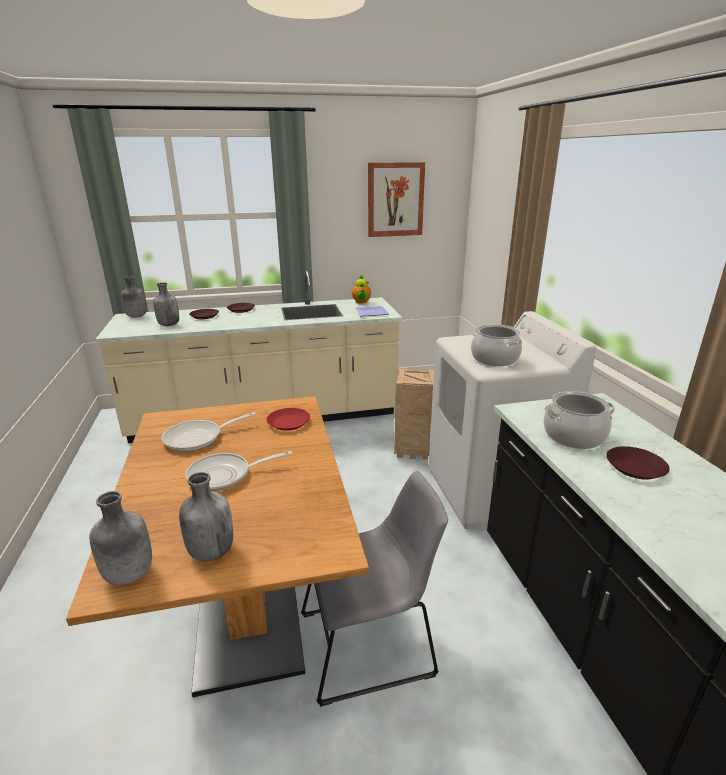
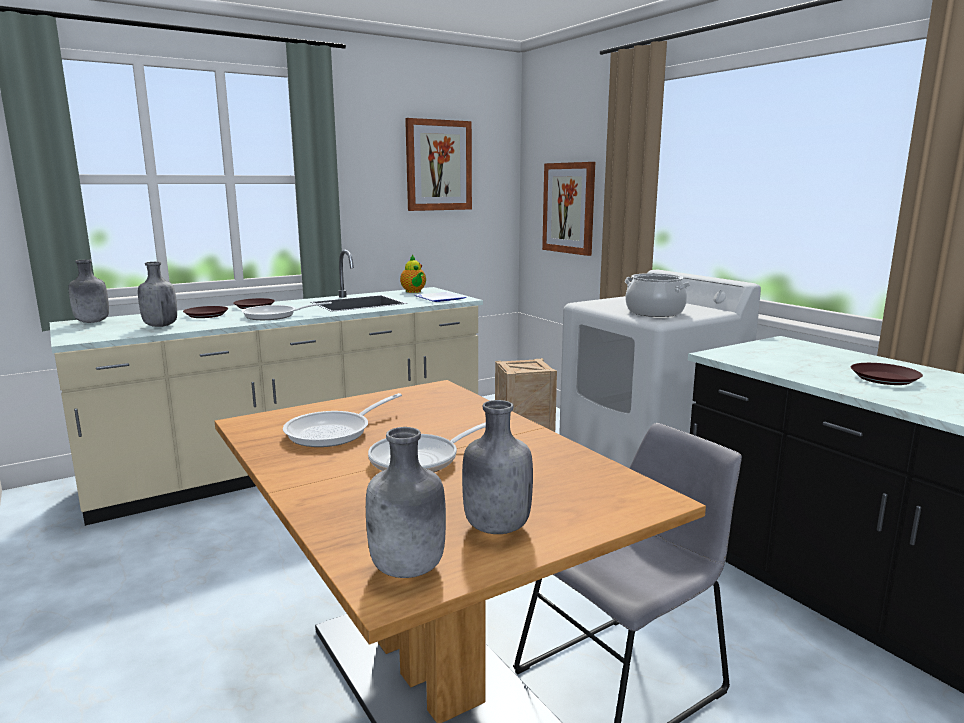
camera: 20 degrees left, 10 degrees down
red plate [266,408,310,431] -> none
cooking pot [543,391,615,449] -> none
none -> frying pan [241,302,332,320]
none -> picture [542,162,595,256]

